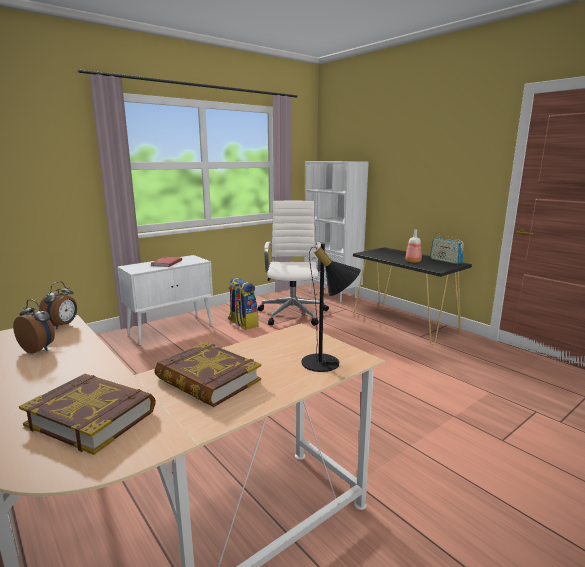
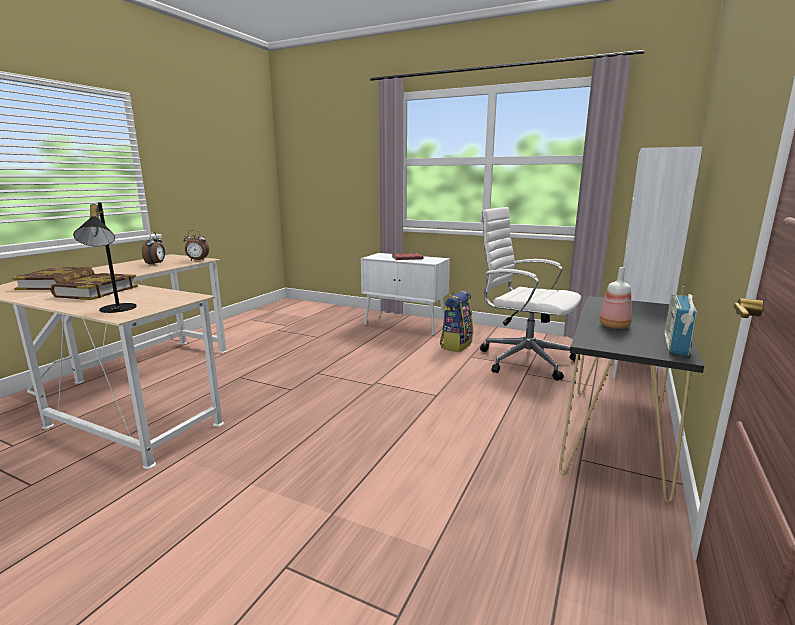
camera: 65 degrees right, 0 degrees up
white office chair [258,201,329,326] -> white office chair turned 120 degrees counterclockwise [480,207,581,381]

